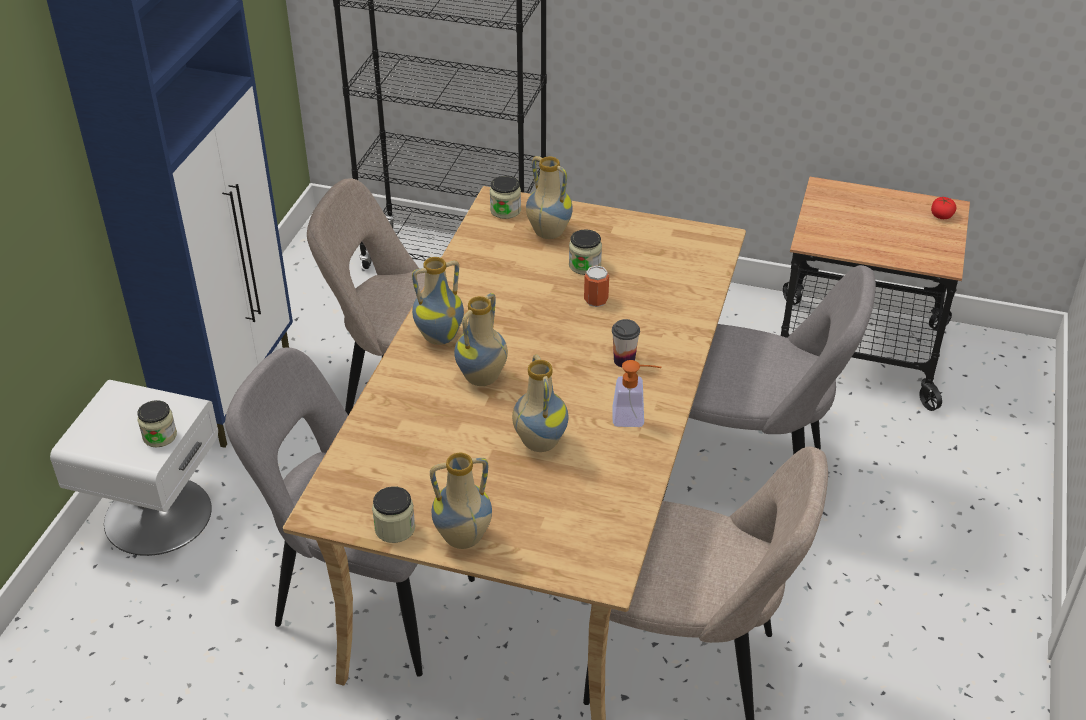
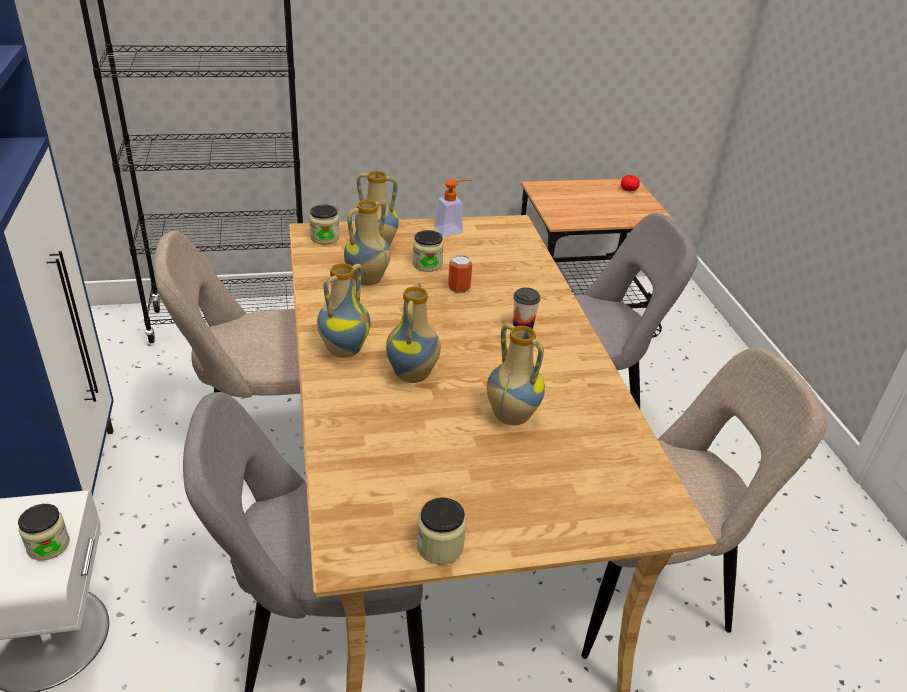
camera: 30 degrees left, 5 degrees down
vase [430,453,492,549] -> vase moved to [344,200,391,286]
soap dispenser [612,360,662,427] -> soap dispenser moved to [434,179,472,236]

